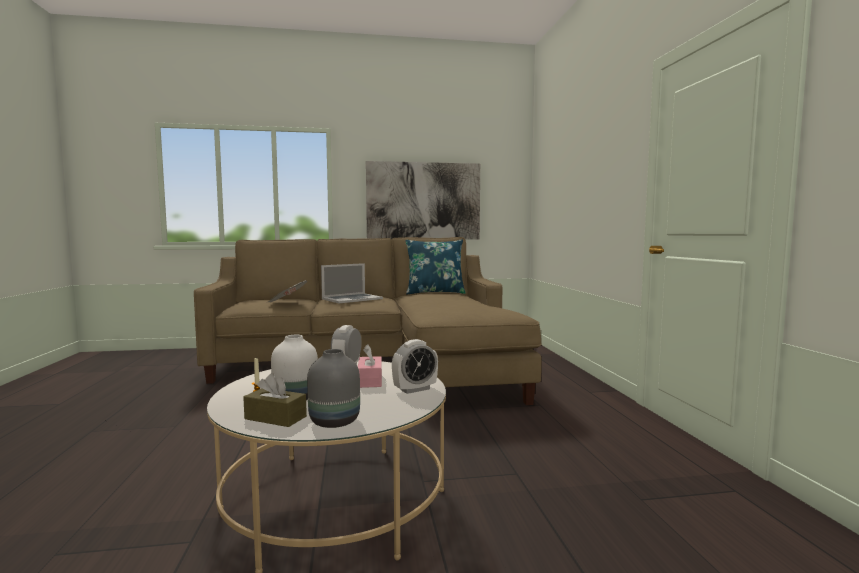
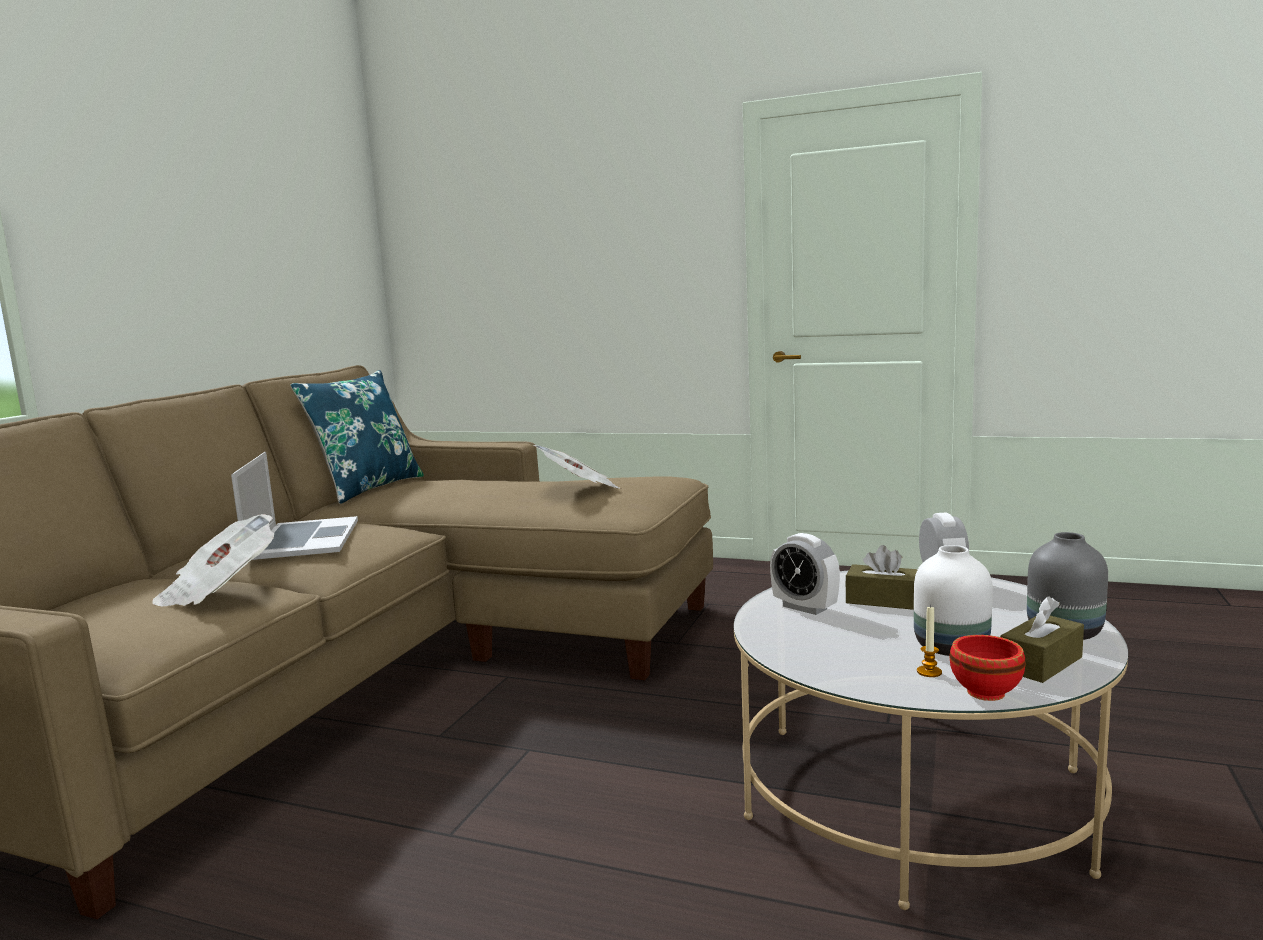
camera: 60 degrees left, 5 degrees up
pink tissue box [358,344,382,388] -> brown tissue box [845,545,918,610]
picture [366,161,480,240] -> none
none -> newspaper [534,445,621,489]
none -> red bowl [949,635,1026,701]

